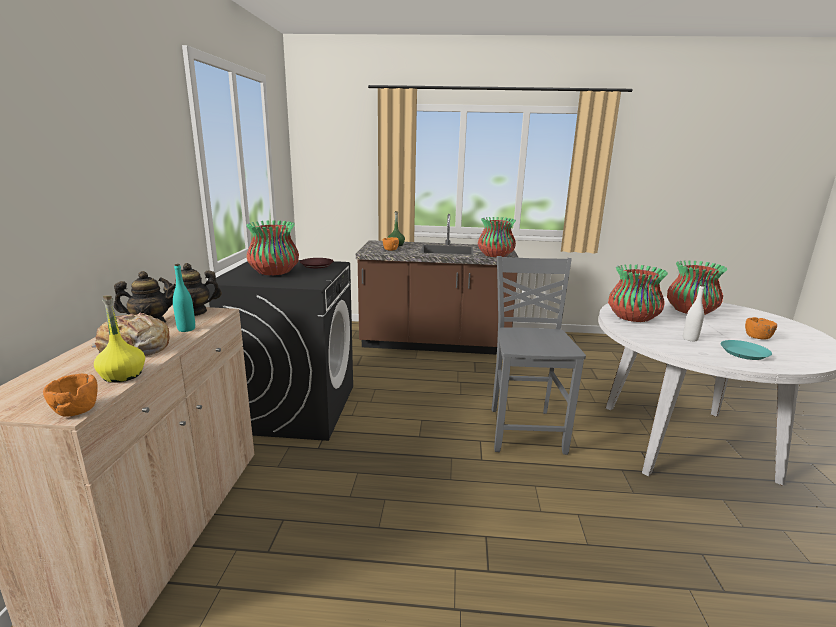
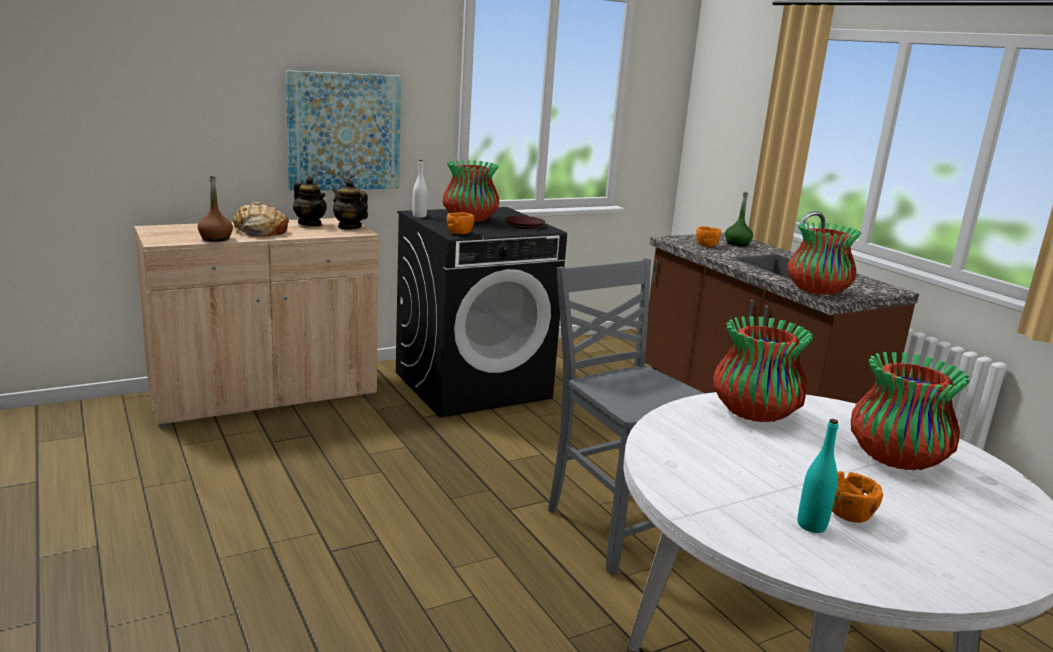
camera: 55 degrees right, 0 degrees up
orange bowl [43,374,98,417] -> orange bowl moved to [447,212,474,235]
yellow bottle [94,295,145,383] -> brown bottle [198,175,233,242]
turquoise bottle [173,264,195,332] -> turquoise bottle moved to [798,419,839,533]
grey chair [492,256,586,455] -> grey chair turned 90 degrees counterclockwise [548,259,705,575]
white bottle [683,284,705,341] -> white bottle moved to [412,160,428,218]
turquoise plate [720,340,772,360] -> none
none -> picture [286,70,401,191]

